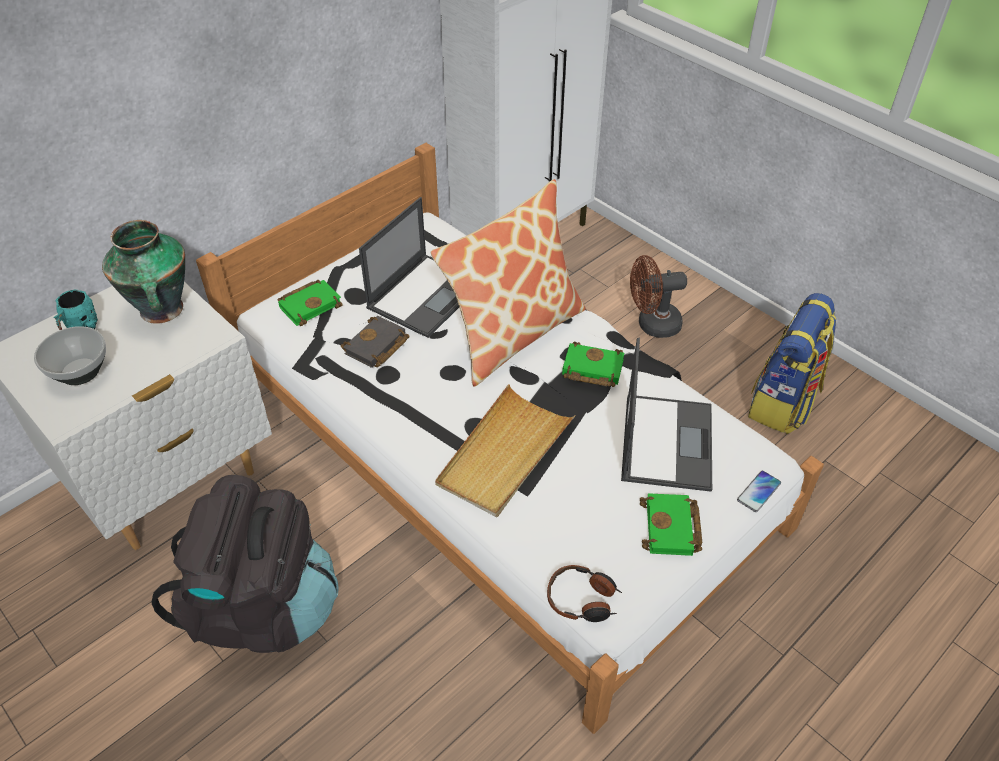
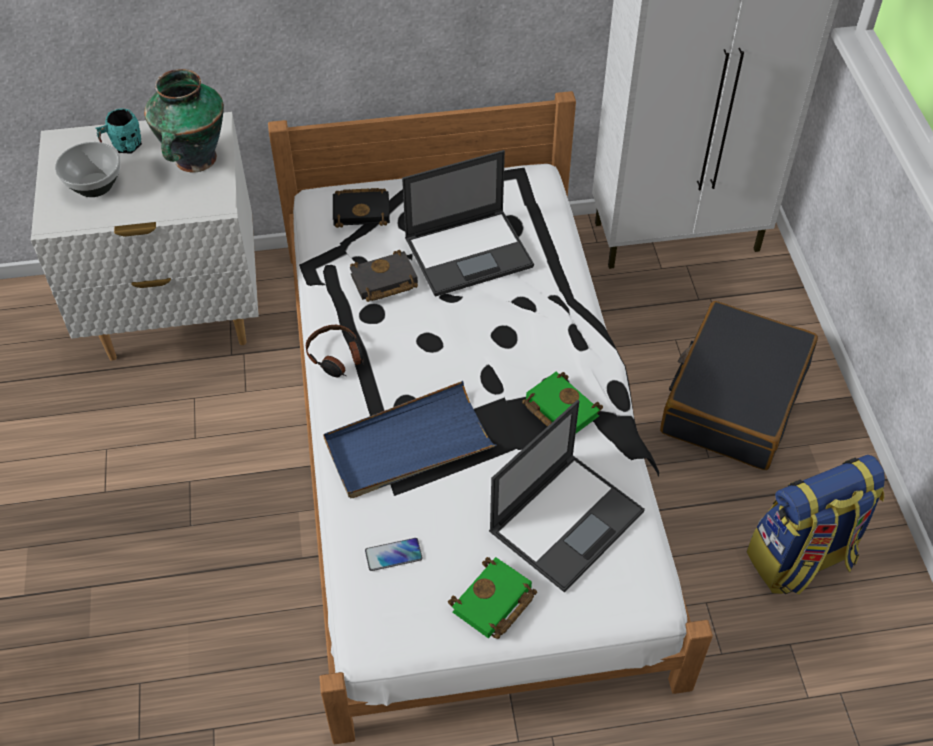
camera: 35 degrees right, 5 degrees up
black backpack [151,475,338,653] -> none
green book [278,280,343,326] -> black book [333,188,390,228]
pillow [431,179,586,387] -> none
beige tray [435,384,576,517] -> blue tray [323,381,496,498]
headphones [547,565,622,622] -> headphones moved to [306,325,365,377]
brown fan [630,255,687,338] -> black suitcase [660,301,818,470]
phone [737,471,781,512] -> phone moved to [365,538,423,571]

